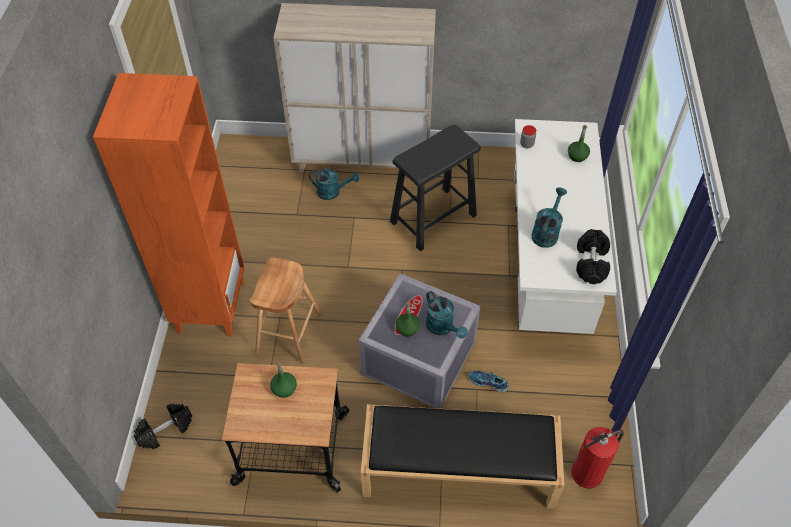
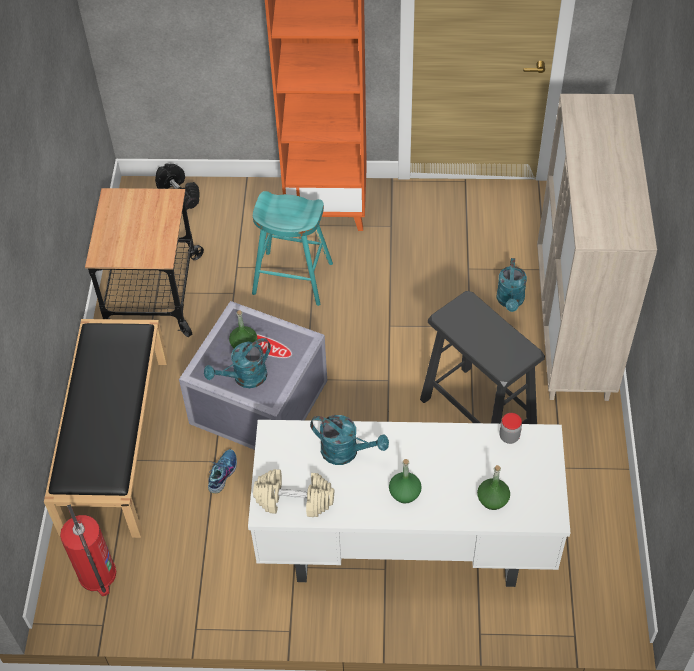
camera: 90 degrees right, 0 degrees up
brown stool [250,257,322,364] -> turquoise stool [252,191,333,306]
green bottle [270,362,297,398] -> green bottle moved to [389,459,422,503]
black dumbbell [576,229,610,284] -> beige dumbbell [253,469,334,517]

